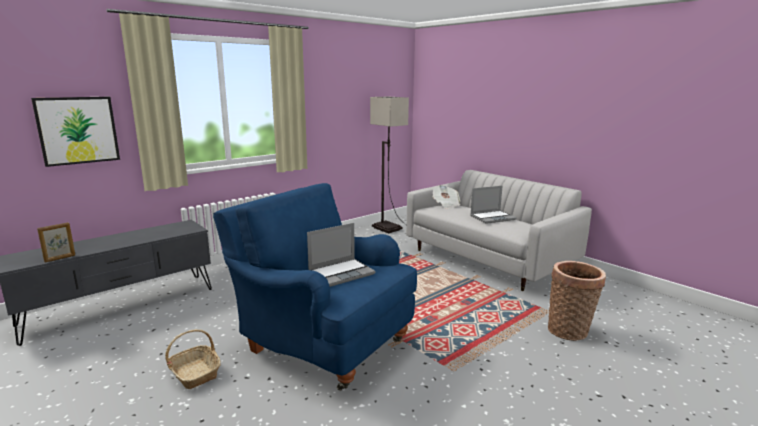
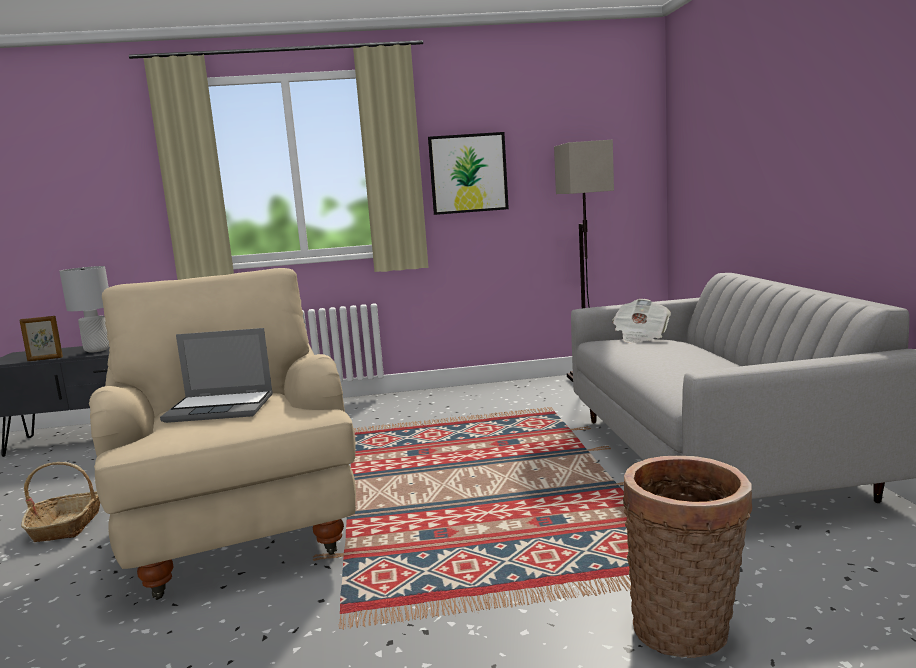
camera: 35 degrees right, 5 degrees down
picture [31,97,120,167] -> picture moved to [428,132,509,215]
blue armchair [213,183,417,391] -> beige armchair [89,268,356,600]
laptop [470,186,517,224] -> none
none -> grey table lamp [59,266,109,353]

